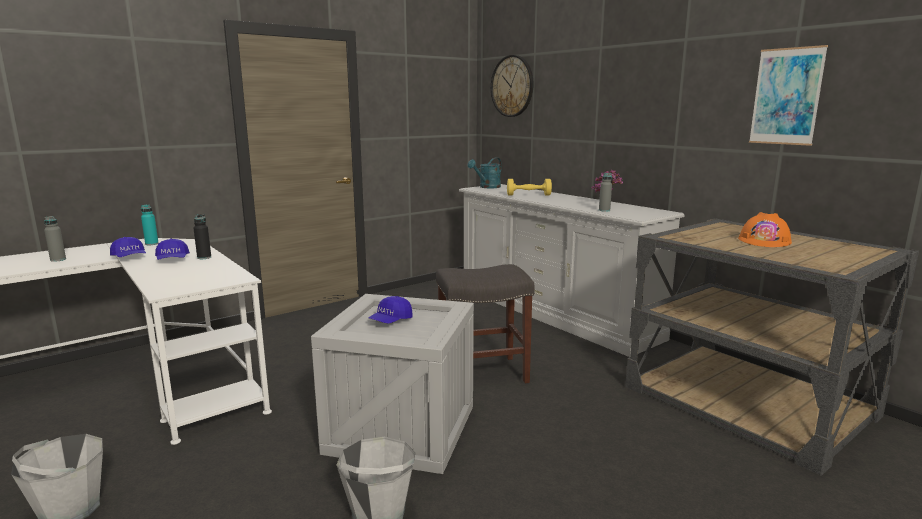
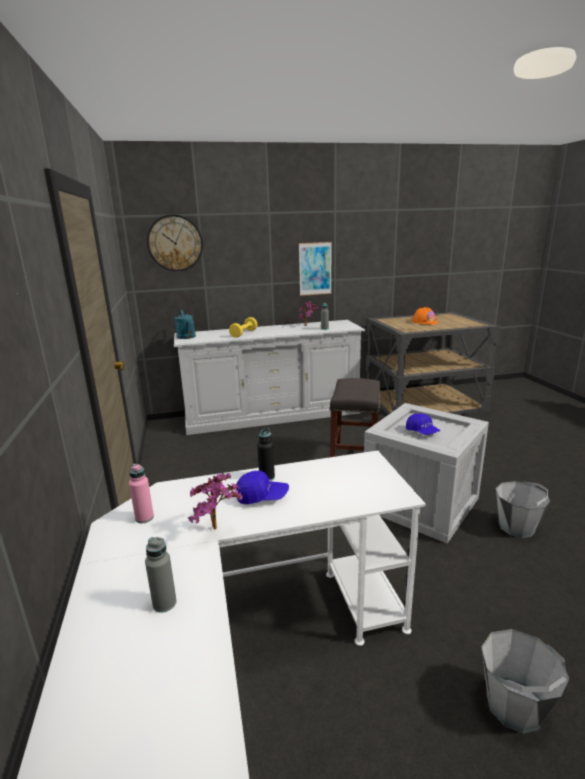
camera: 65 degrees left, 5 degrees up
blue cap [110,237,146,257] -> potted plant [188,473,242,530]
turquoise bottle [141,204,159,245] -> pink bottle [129,464,154,523]
picture [749,45,828,146] -> picture moved to [299,242,332,296]

